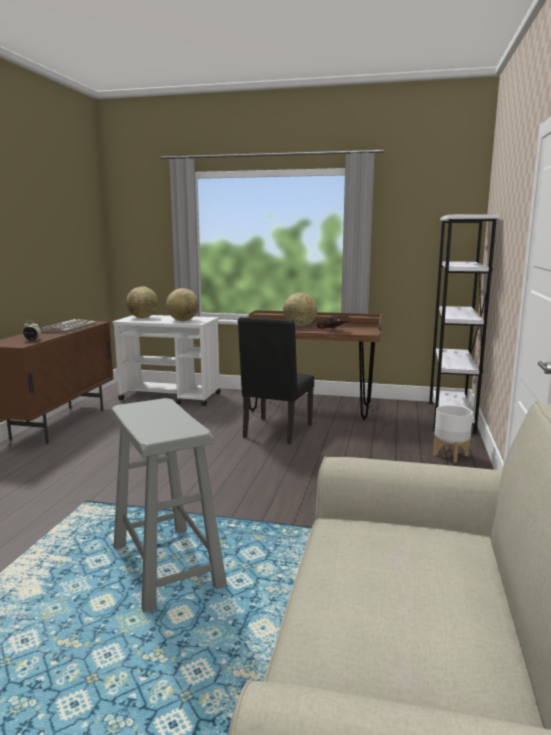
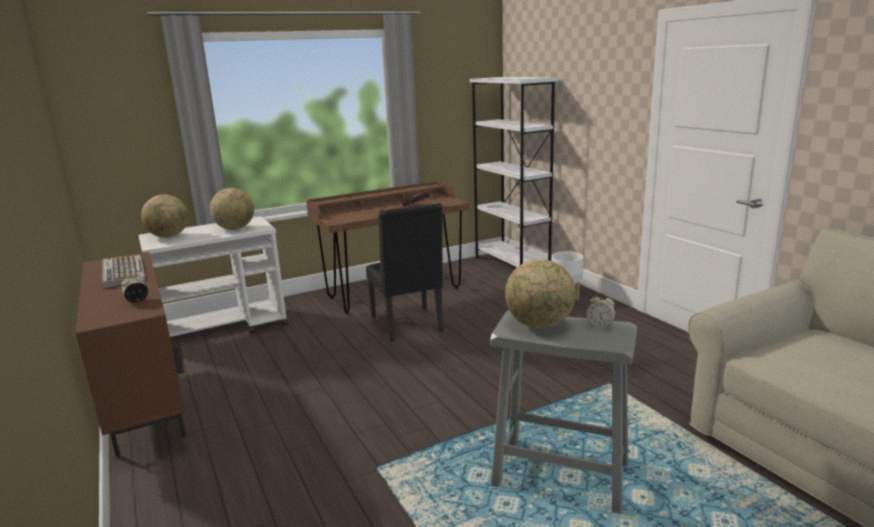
camera: 40 degrees left, 5 degrees up
globe [283,293,317,327] -> globe moved to [505,259,576,328]
none -> alarm clock [586,292,615,328]

